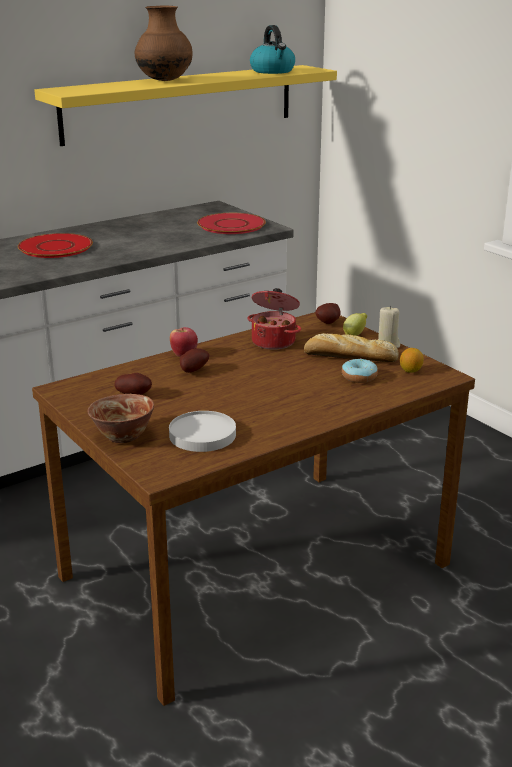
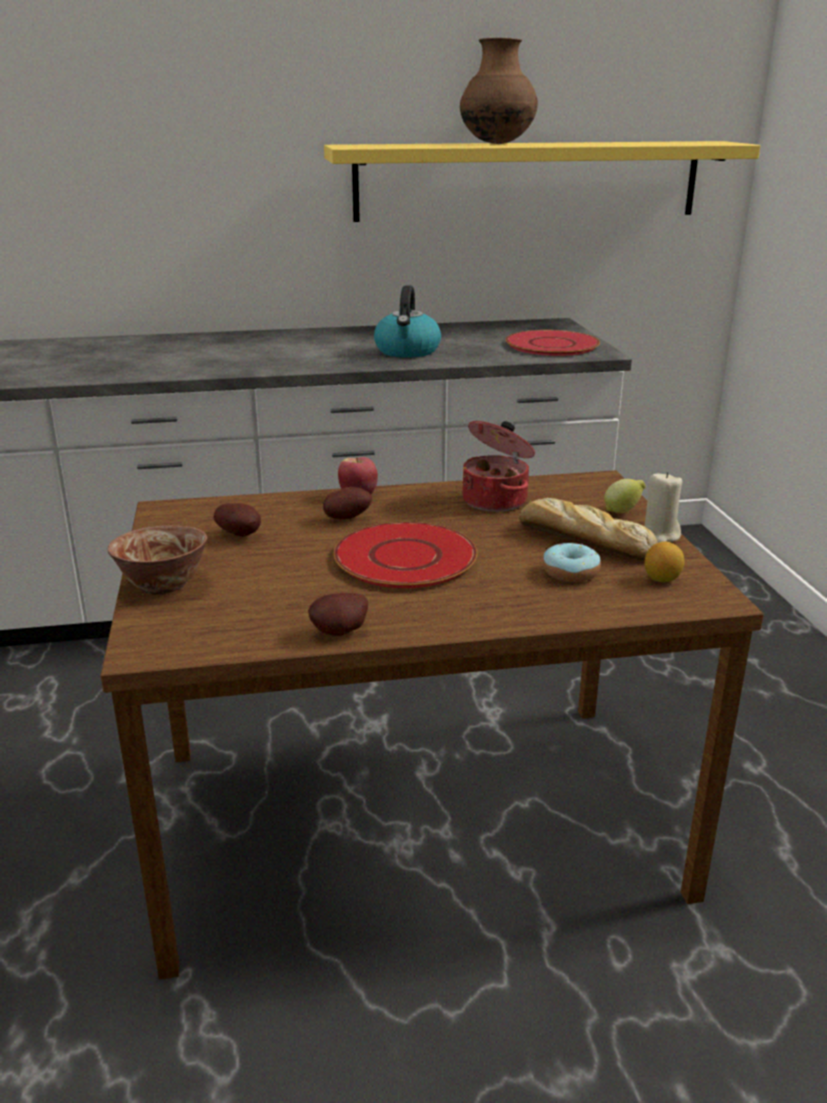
camera: 25 degrees right, 0 degrees up
red plate [18,233,93,258] -> red plate moved to [334,522,477,588]
white plate [169,411,236,452] -> none
kettle [250,25,295,74] -> kettle moved to [374,285,441,358]
potato [315,303,341,324] -> potato moved to [308,593,368,636]

